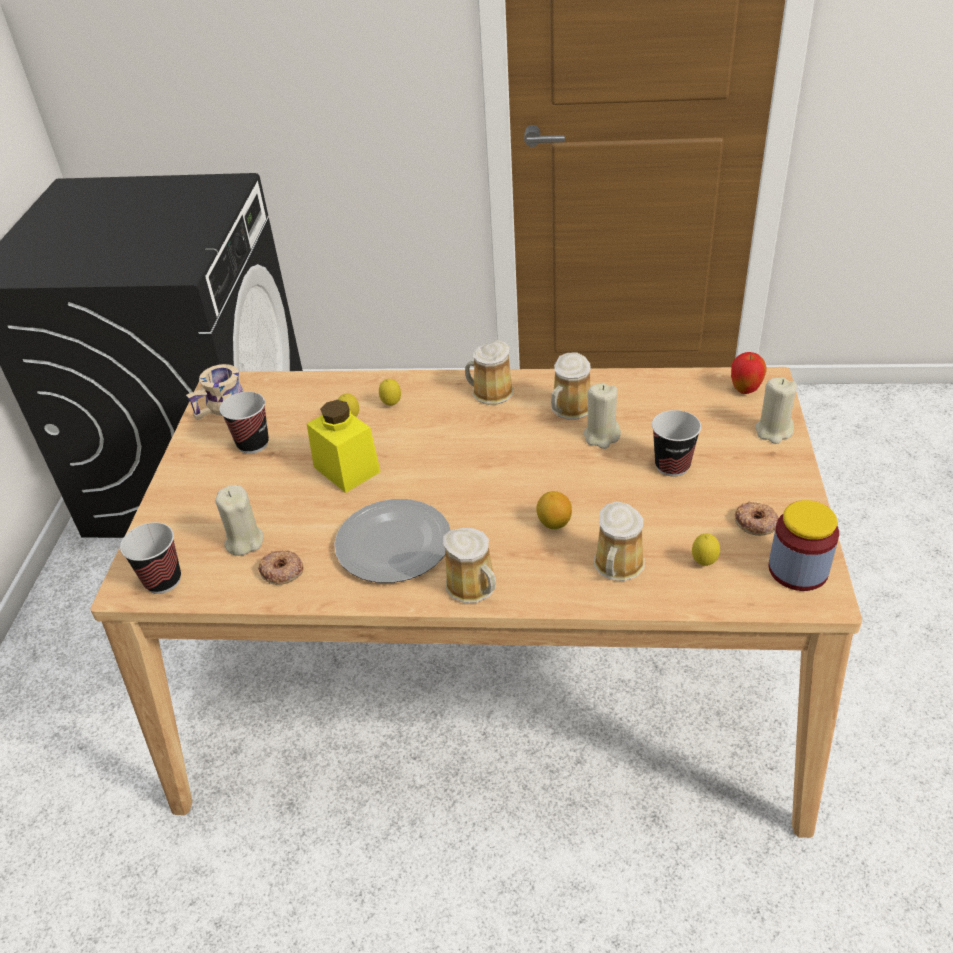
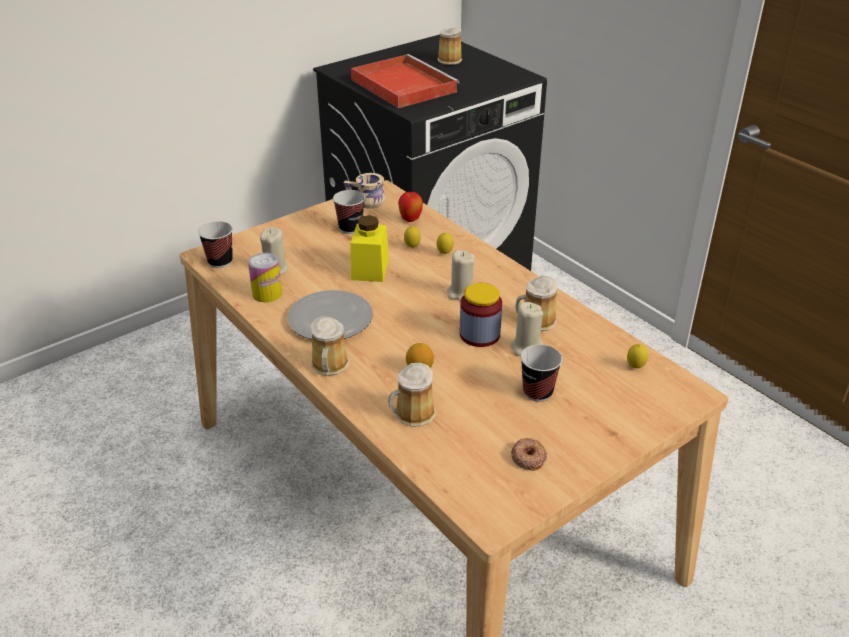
camera: 45 degrees right, 5 degrees down
donut [258,550,303,585] -> can [248,253,282,302]
mug [465,340,513,405] -> mug moved to [438,28,462,65]
lemon [692,534,720,566] -> lemon moved to [627,344,648,368]
apple [731,352,766,394] -> apple moved to [398,192,423,222]
beige candle [755,377,797,444] -> beige candle moved to [447,250,475,301]
jar [769,500,839,591] -> jar moved to [460,283,502,347]
none -> red tray [351,54,459,108]

